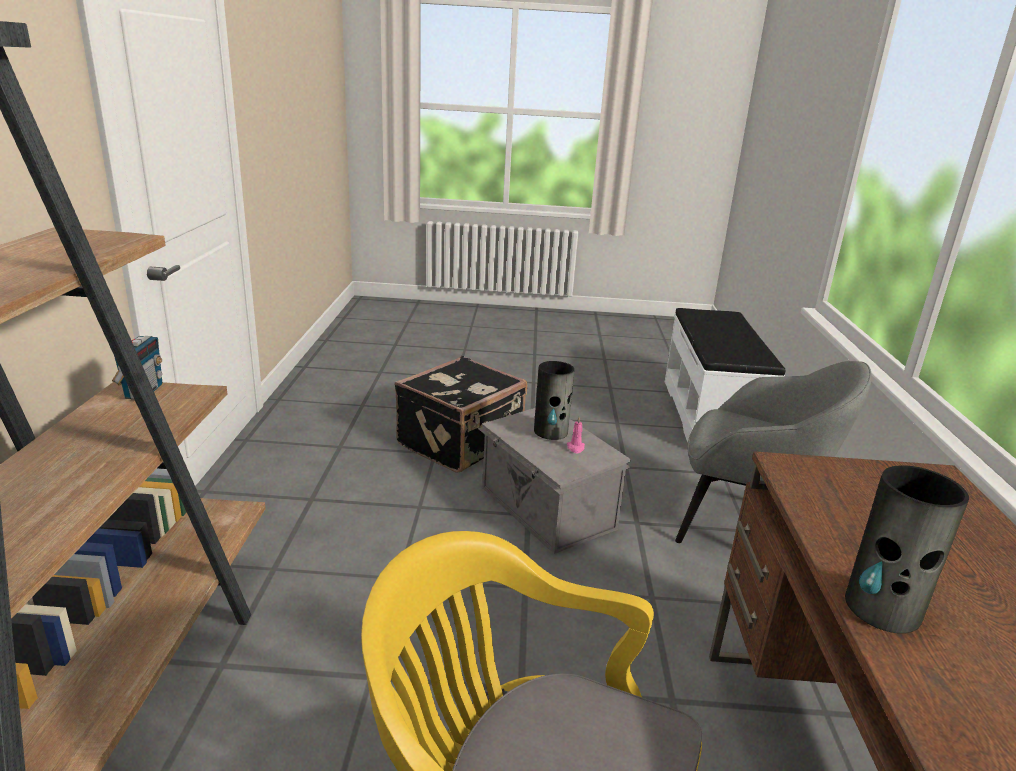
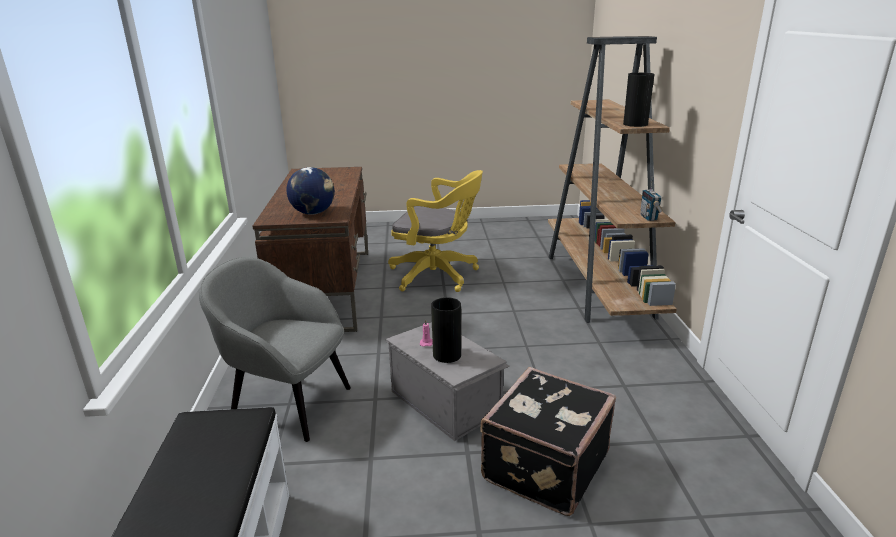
camera: 175 degrees right, 0 degrees up
vase [845,465,969,633] -> vase moved to [623,73,654,127]
none -> globe [286,167,335,215]

